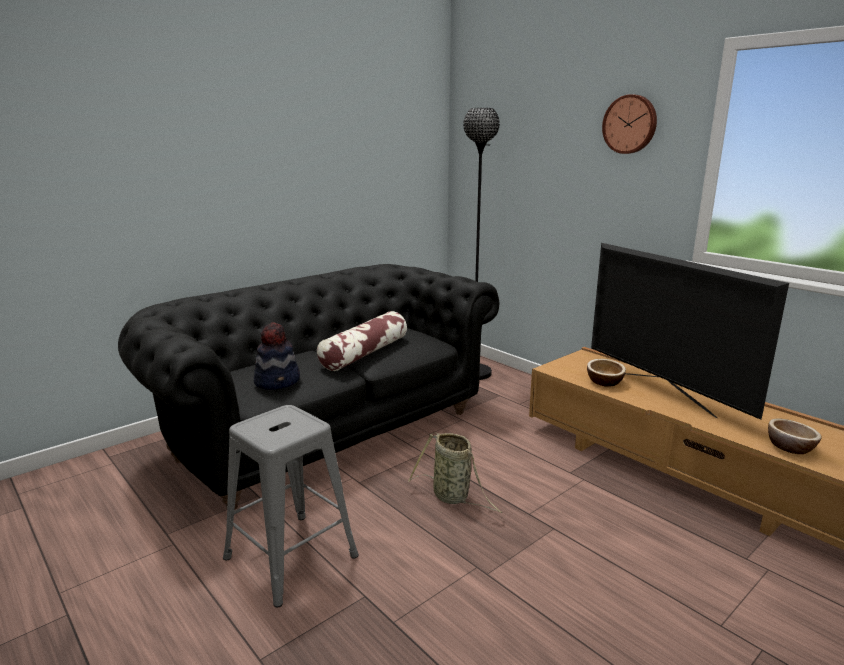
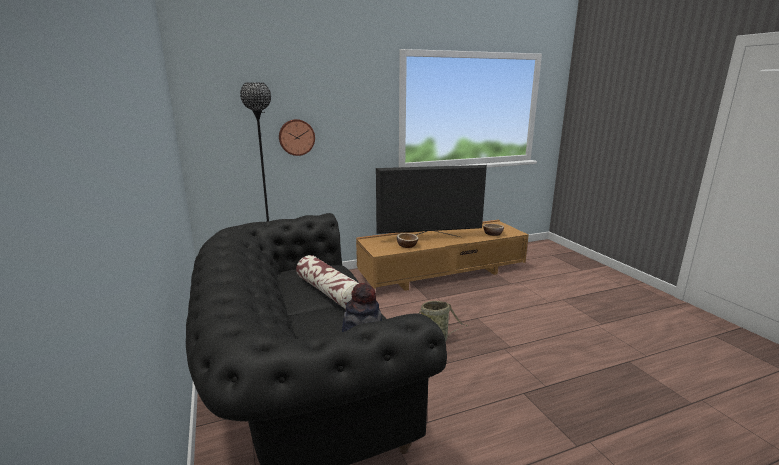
camera: 70 degrees left, 0 degrees up
grey stool [223,405,359,607] -> none
wall clock [602,94,657,154] -> wall clock moved to [279,119,315,156]

